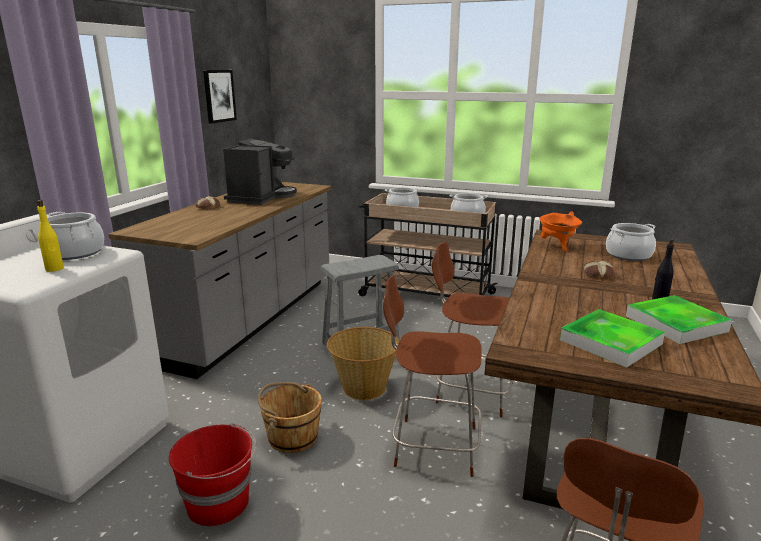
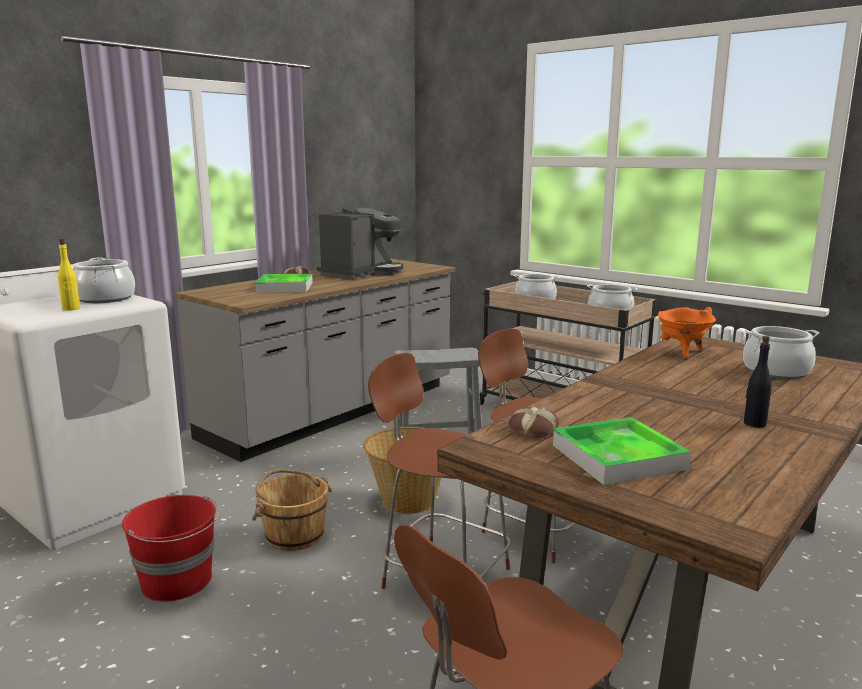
camera: 20 degrees right, 5 degrees down
picture [203,70,237,124] -> none
bread [582,261,614,279] -> bread moved to [508,406,559,438]
tray [626,295,732,344] -> tray moved to [255,274,313,293]

